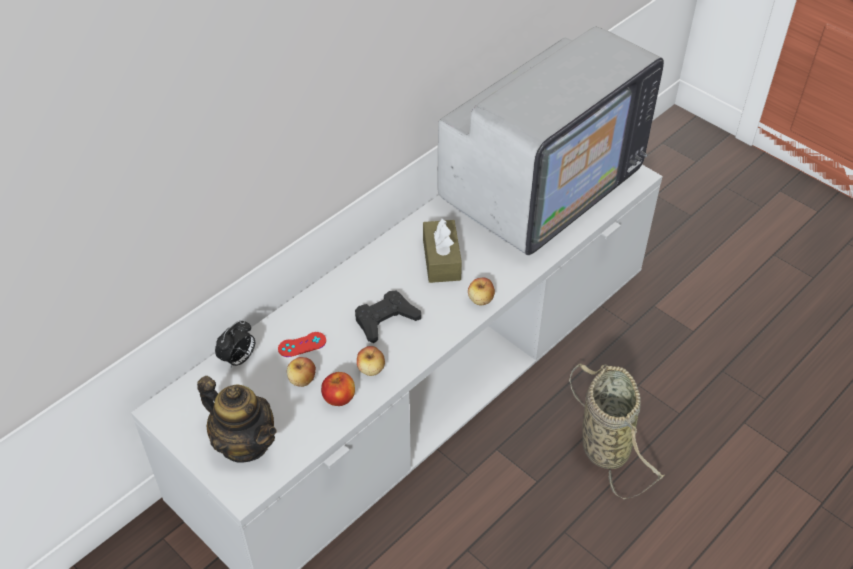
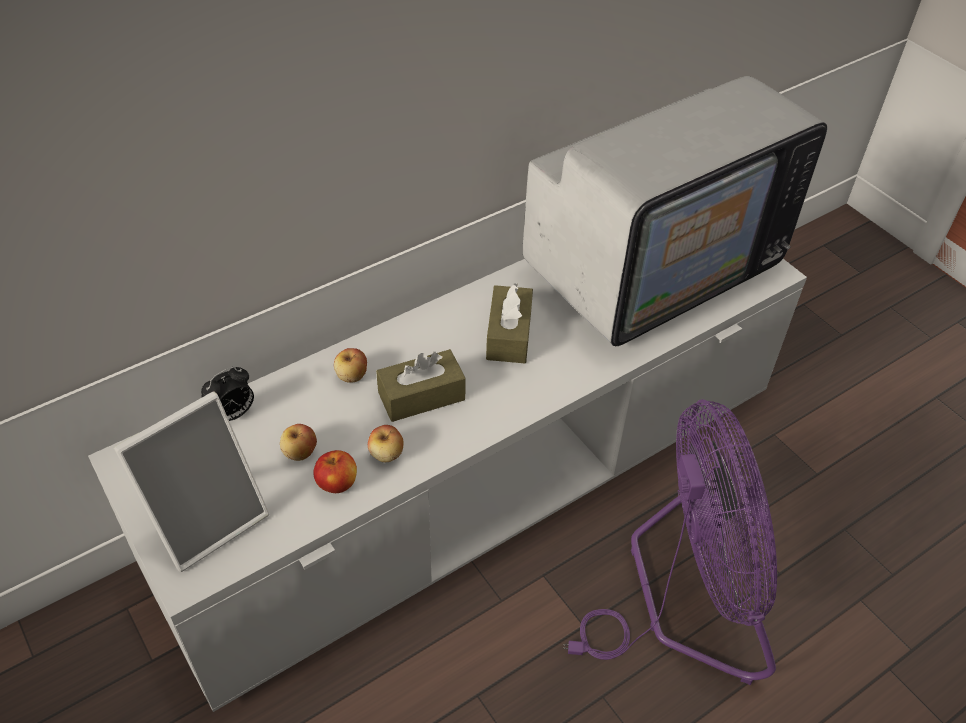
camera: 10 degrees right, 0 degrees up
teapot [197,376,277,463] -> picture frame [114,392,270,572]
red game controller [278,332,326,357] -> none
black game controller [355,291,421,343] -> brown tissue box [376,349,466,422]
apple [468,278,495,305] -> apple moved to [334,348,367,382]
basket [569,363,665,500] -> purple fan [563,399,777,685]

